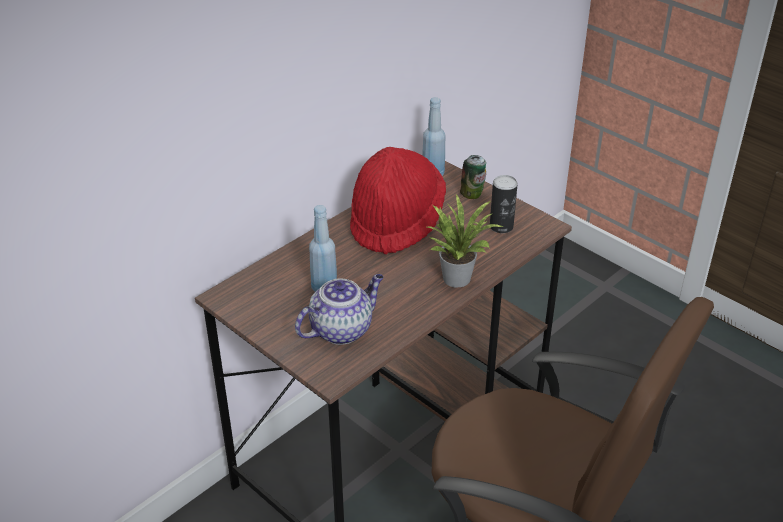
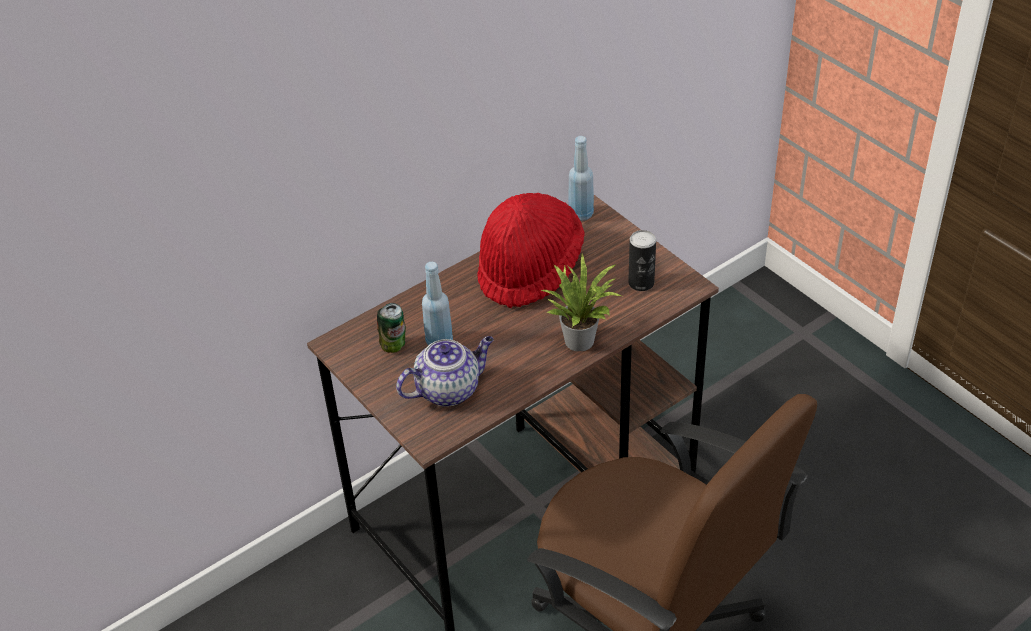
camera: 10 degrees right, 5 degrees up
can [460,155,486,199] -> can moved to [377,303,406,353]

